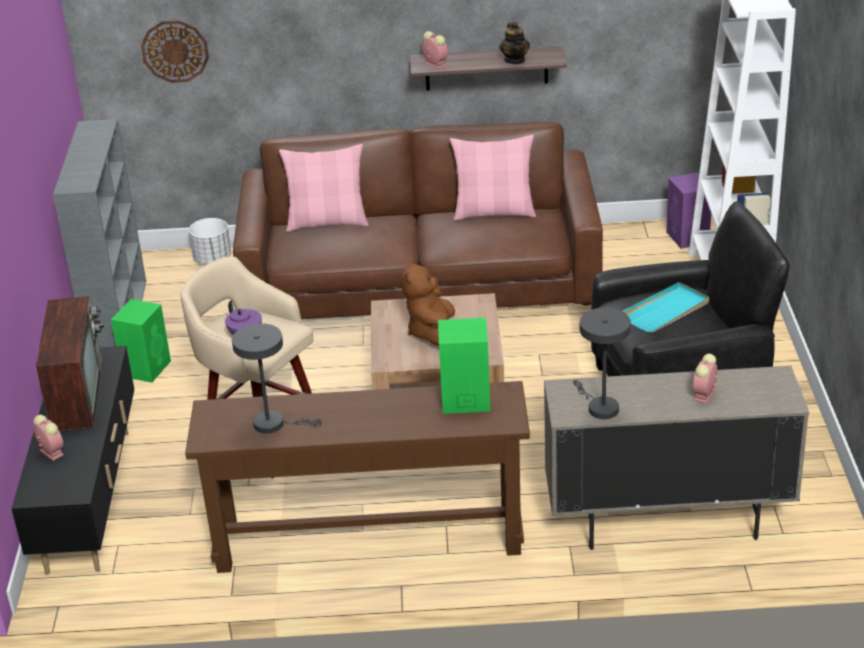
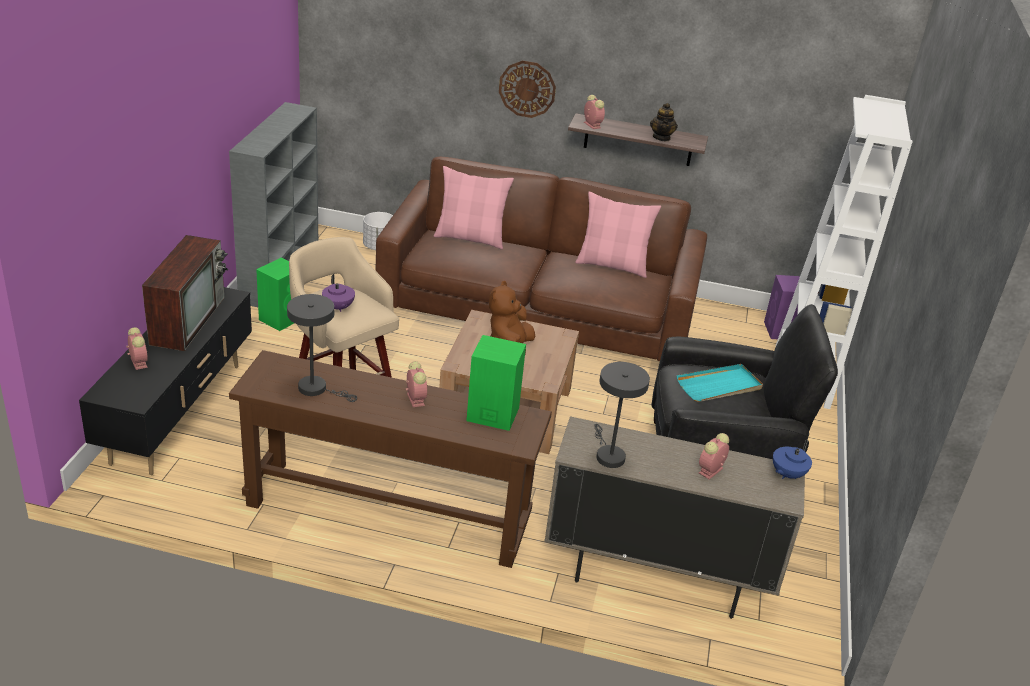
camera: 10 degrees right, 0 degrees up
wall clock [141,20,209,83] -> wall clock moved to [499,60,556,118]
none -> alarm clock [406,361,427,407]
none -> blue teapot [773,440,812,479]

